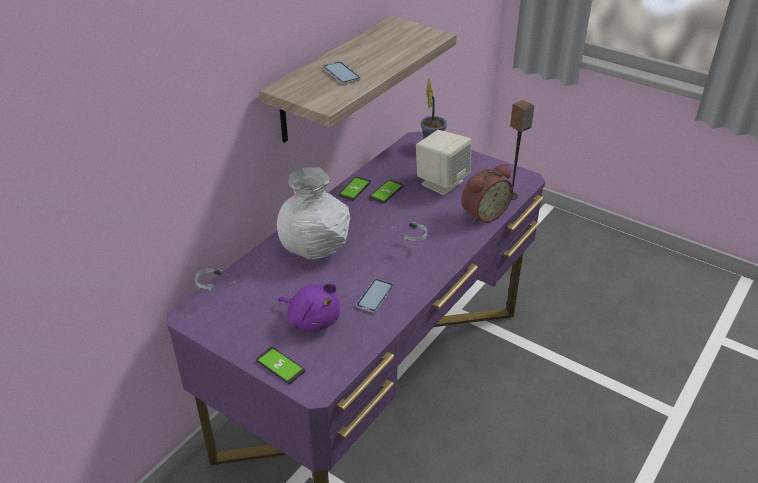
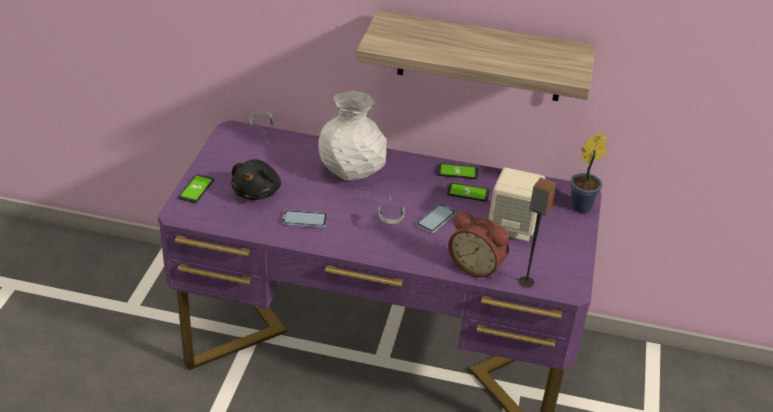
camera: 65 degrees right, 0 degrees up
purple plush toy [278,283,340,332] -> black plush toy [231,159,281,200]
phone [323,61,361,84] -> phone moved to [416,204,456,233]

